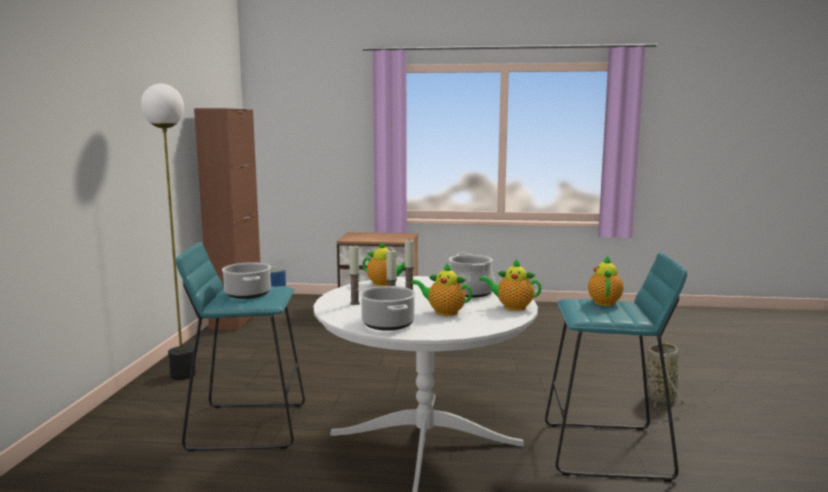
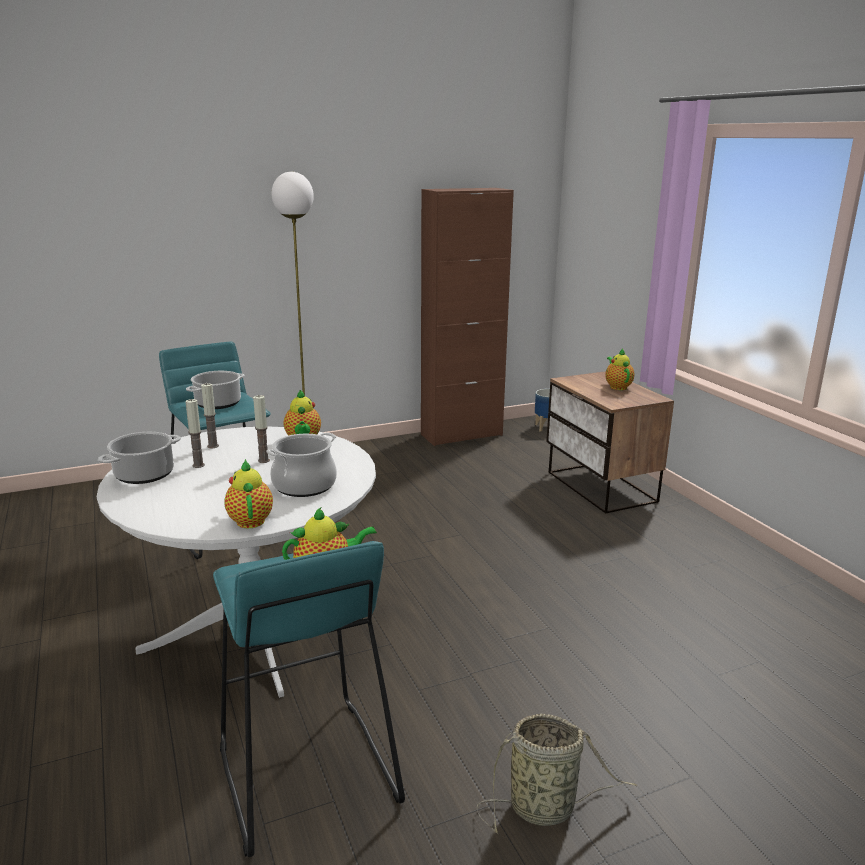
camera: 60 degrees right, 10 degrees up
teapot [411,263,472,316] -> teapot moved to [605,348,634,390]

